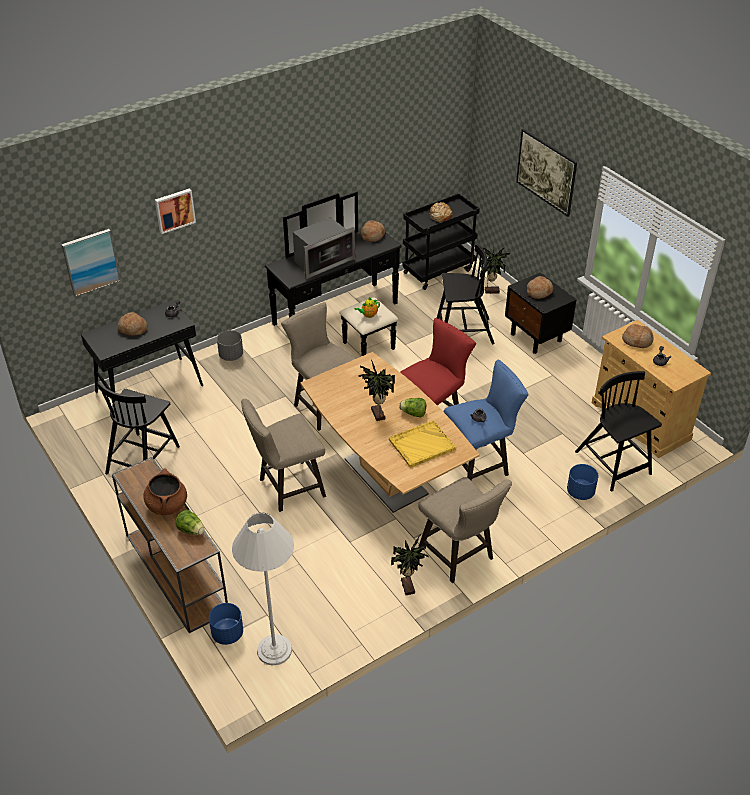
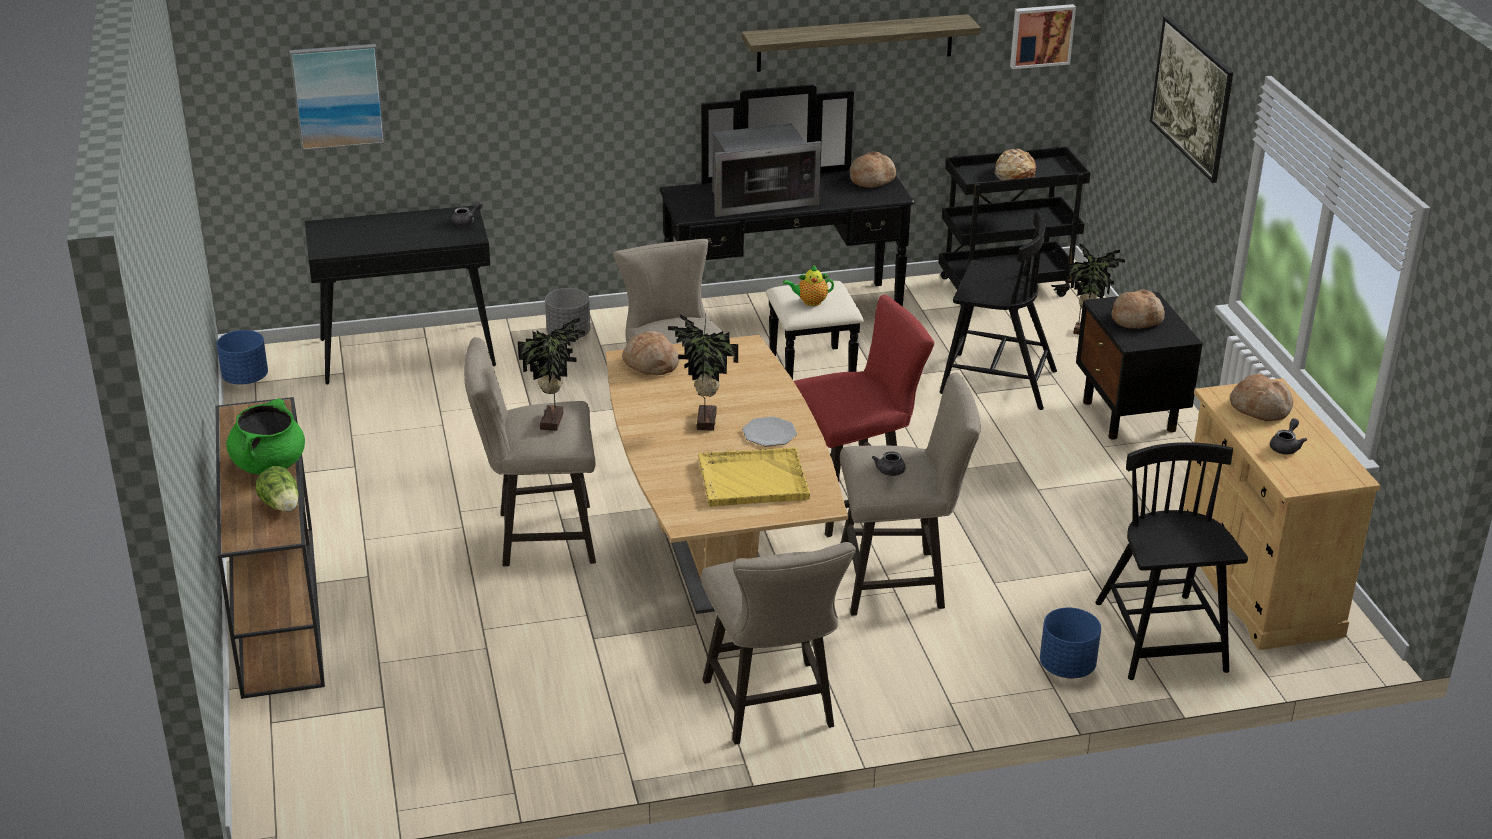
camera: 20 degrees right, 10 degrees down
black chair [97,381,180,474] -> none
bread [117,312,148,336] -> bread moved to [622,331,679,375]
brown cooking pot [143,468,187,515] -> green cooking pot [226,399,305,475]
picture [155,188,196,234] -> picture moved to [1010,4,1076,69]
blue planter [209,603,243,645] -> blue planter moved to [217,330,268,385]
white floor lamp [232,513,294,666] -> none
potted plant [391,534,430,595] -> potted plant moved to [518,318,585,431]
lettuce [399,398,426,417] -> plate [742,417,797,446]
blue stool [444,360,528,481] -> beige stool [840,372,981,616]
none -> shelf [742,14,981,72]

